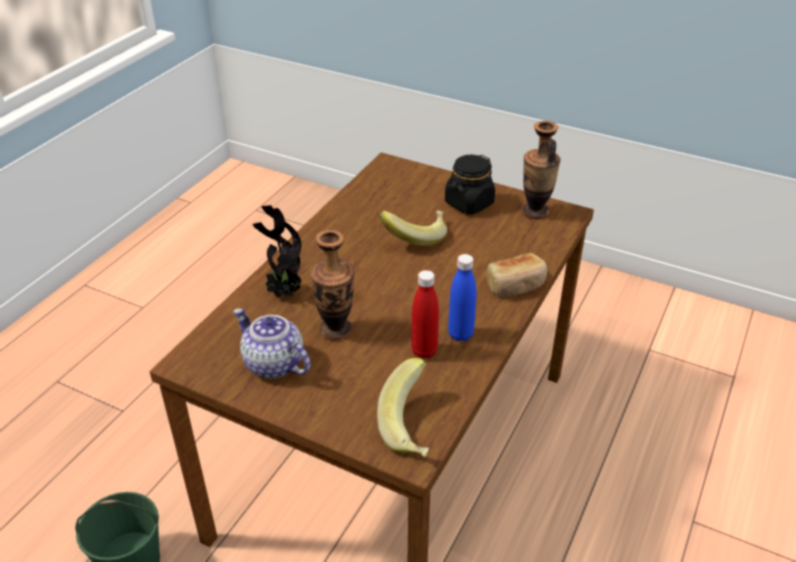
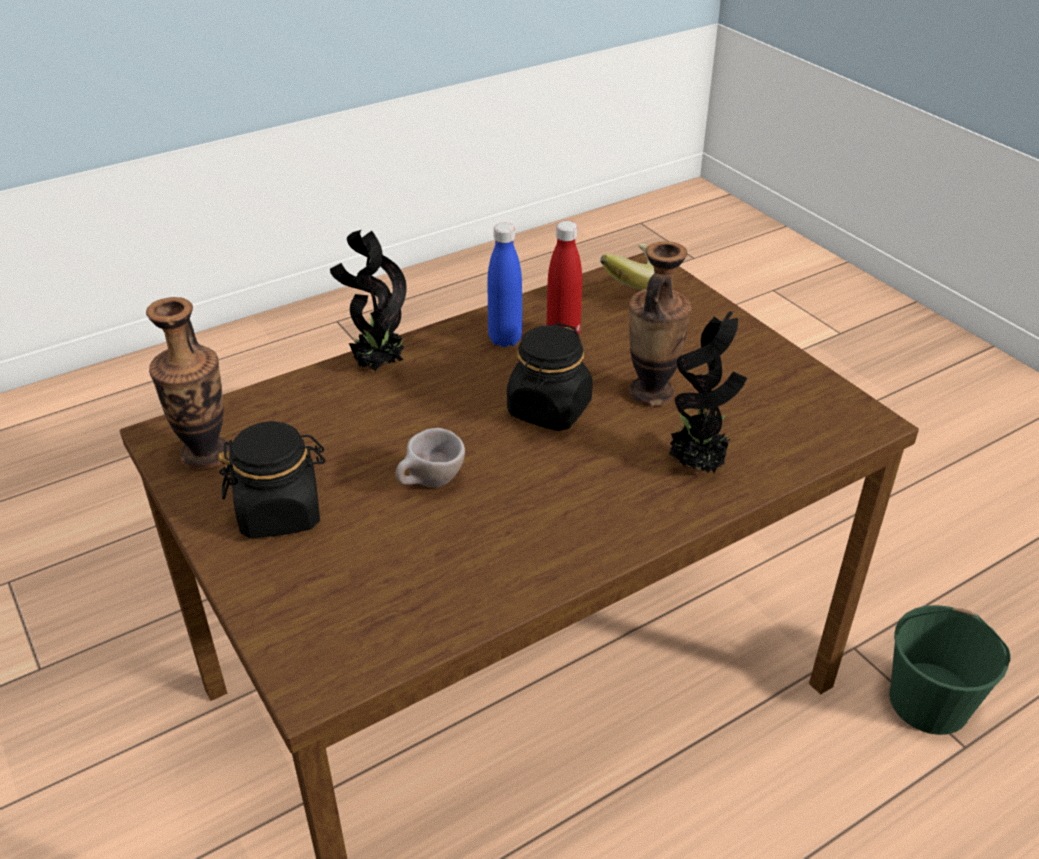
camera: 150 degrees left, 0 degrees up
teapot [234,308,310,379] -> none
banana [380,211,447,246] -> beige cup [395,428,465,487]
bread [486,253,547,297] -> potted plant [330,230,407,371]
none -> black jar [507,323,593,431]

